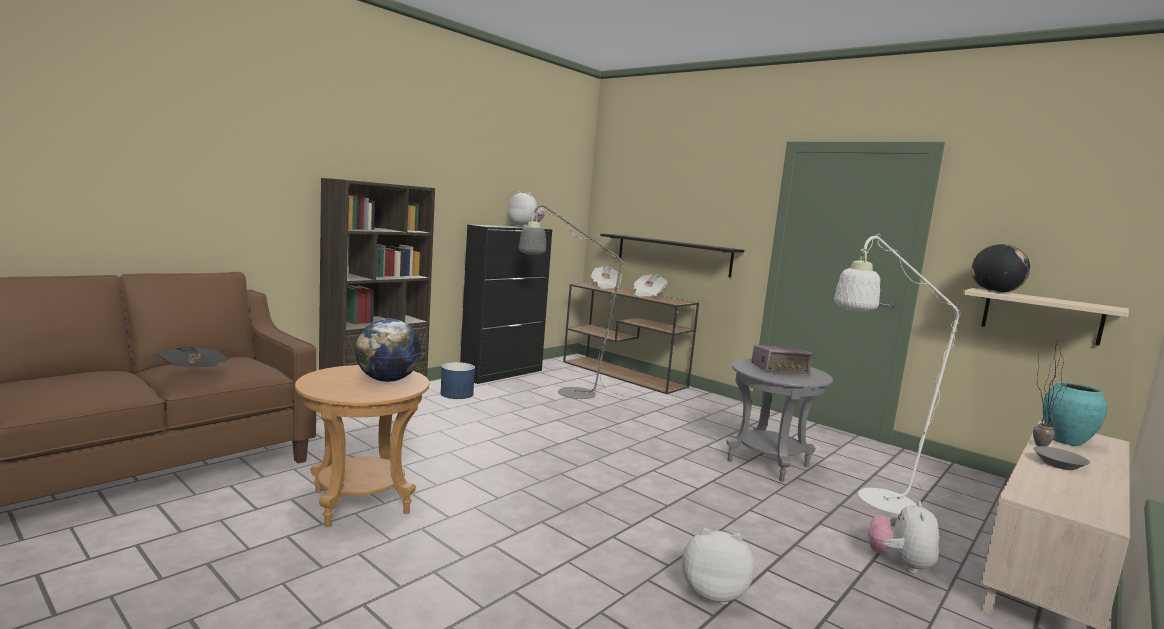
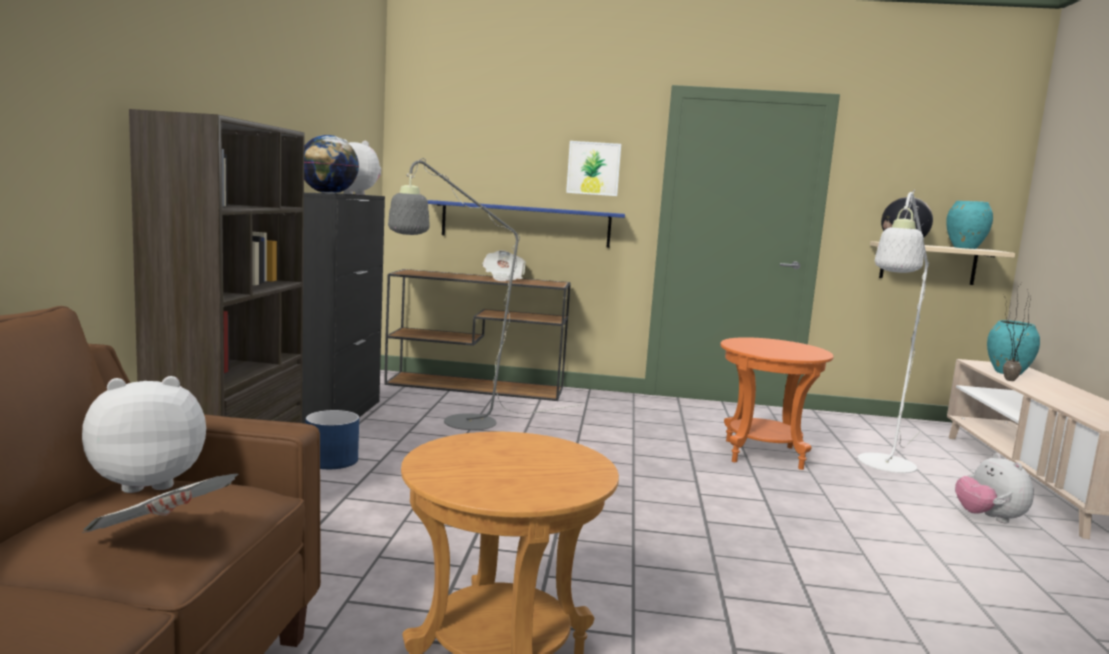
camera: 35 degrees left, 0 degrees up
globe [355,319,422,382] -> globe moved to [304,135,359,194]
newspaper [591,266,622,289] -> none
black shelf [600,234,744,277] -> blue shelf [427,200,625,248]
plush toy [682,528,754,605] -> plush toy moved to [82,376,206,493]
grey side table [726,358,833,482] -> orange side table [720,337,833,470]
radio [751,345,813,374] -> none
grey bowl [1034,446,1090,470] -> none
none -> picture [566,141,621,196]
none -> turquoise vase [946,201,993,249]

